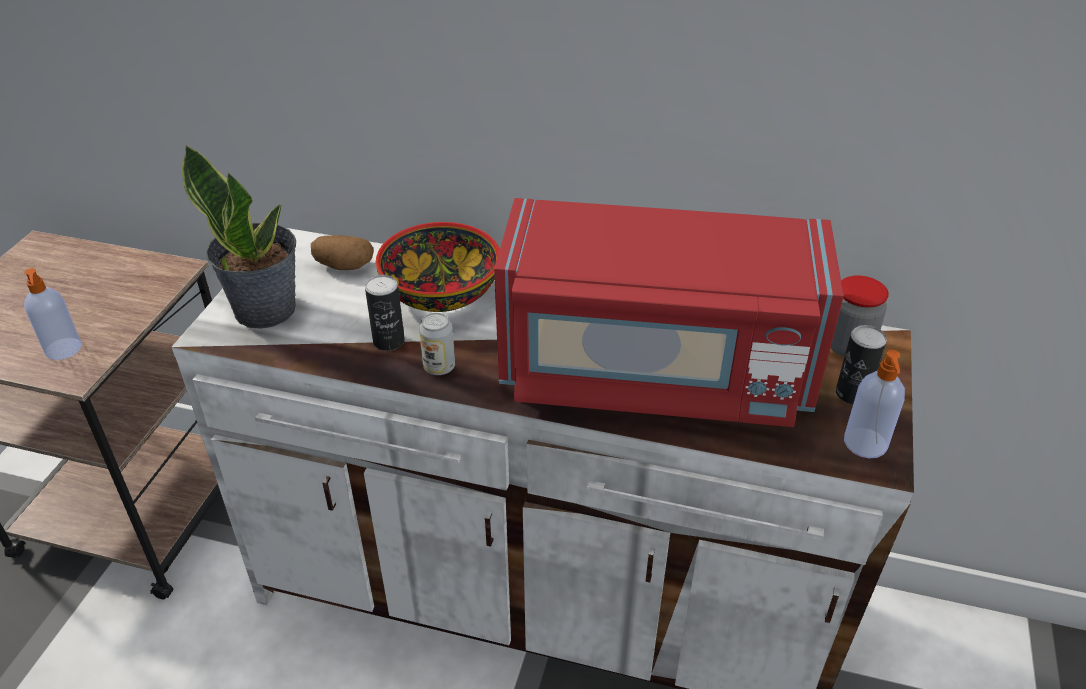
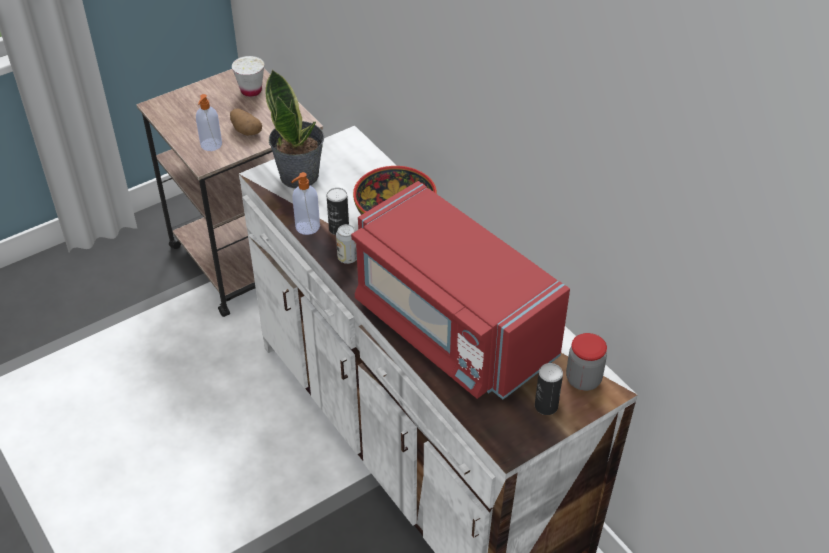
camera: 40 degrees right, 5 degrees up
potato [311,235,374,270] -> potato moved to [230,108,262,136]
soap dispenser [844,350,905,458] -> soap dispenser moved to [291,172,320,235]
none -> white cup [232,56,264,97]

